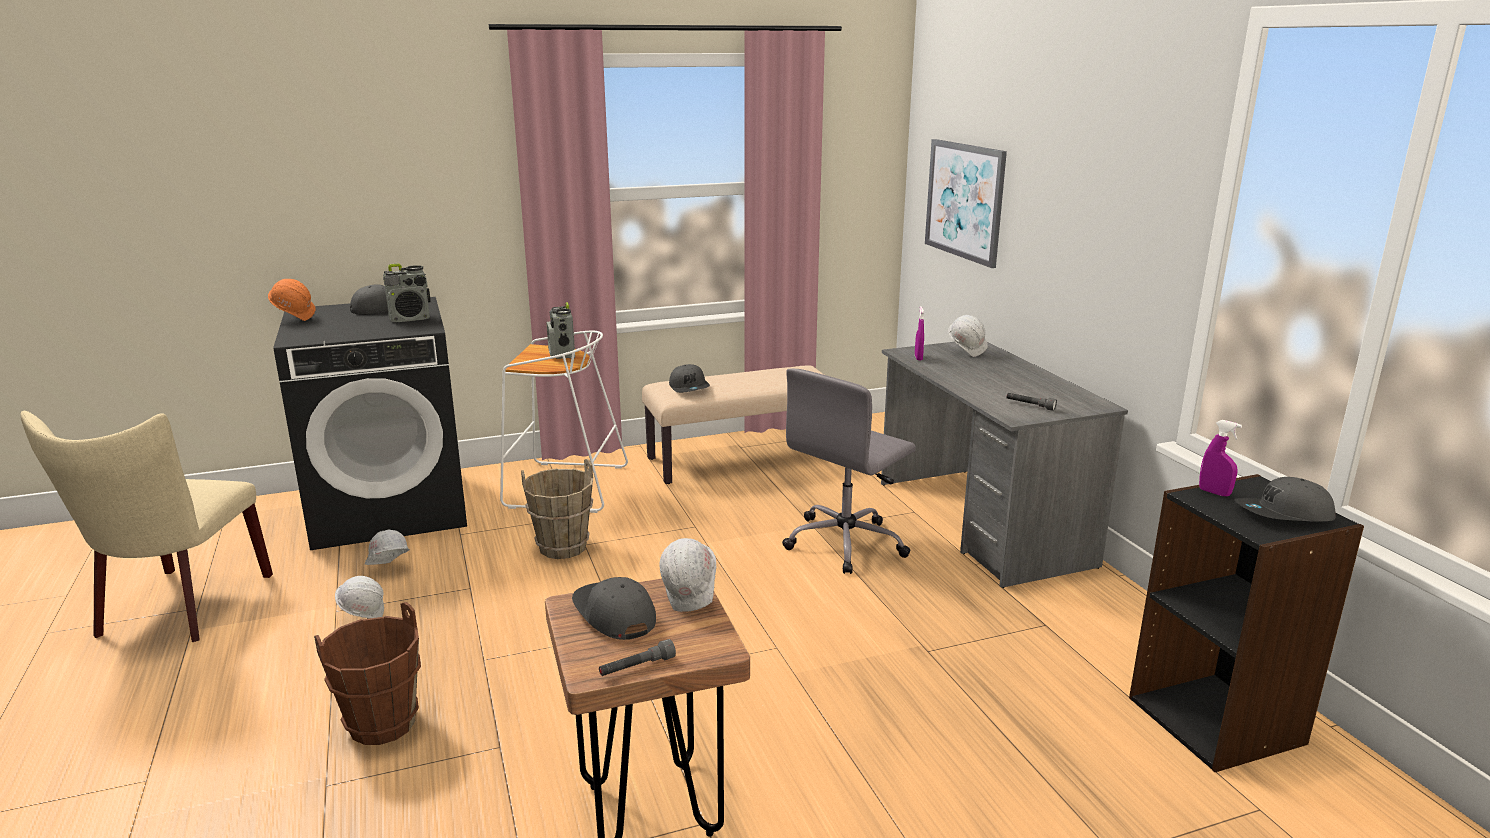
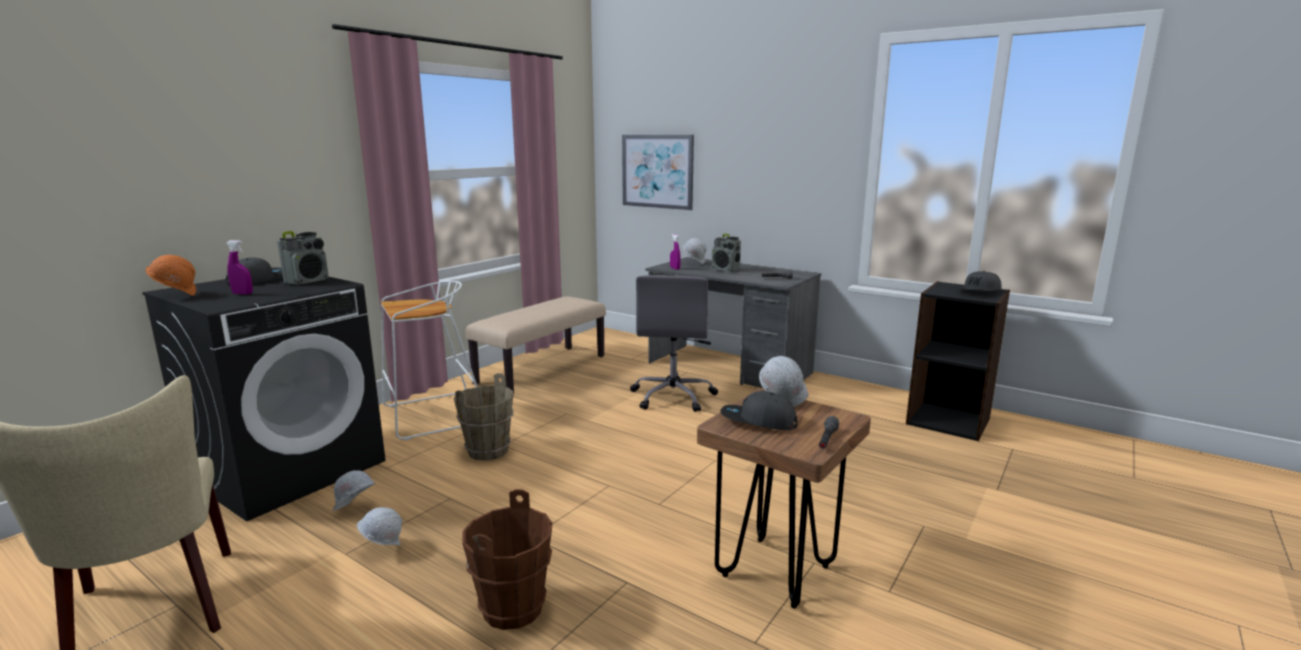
camera: 35 degrees left, 5 degrees down
radio [547,302,575,359] -> radio moved to [712,234,741,272]
grey cap [669,364,710,393] -> none
purple spray bottle [1199,420,1242,497] -> purple spray bottle moved to [227,240,253,295]

